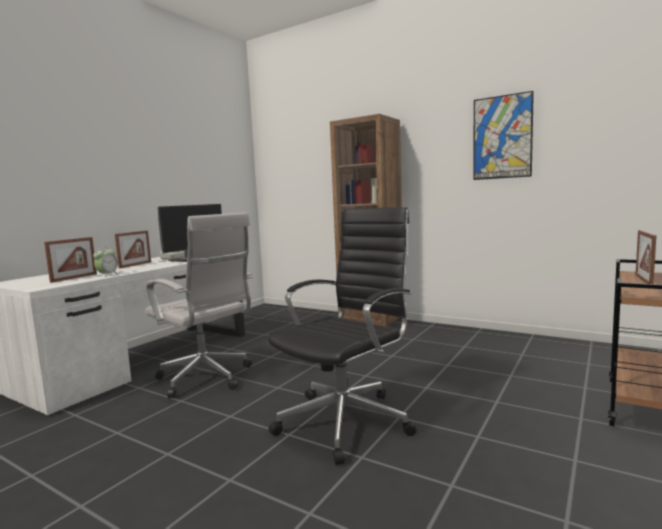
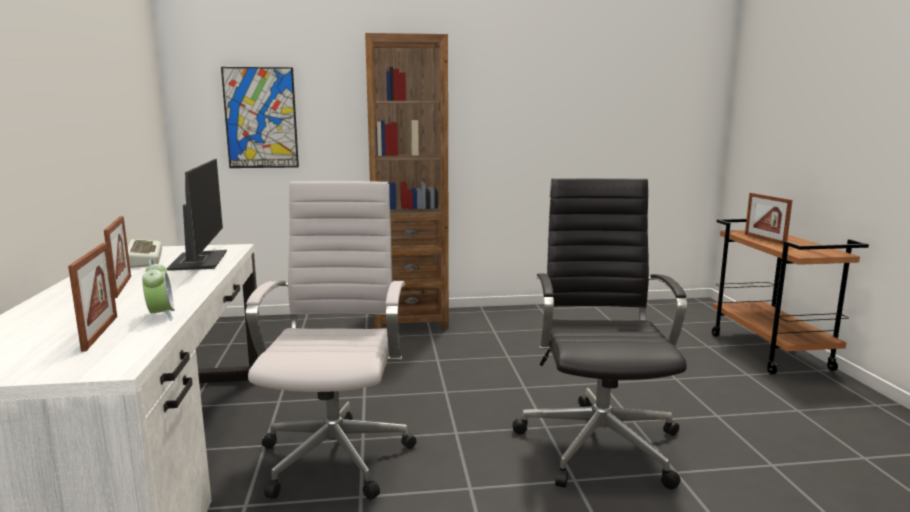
camera: 40 degrees left, 5 degrees up
white office chair [145,212,253,398] -> white office chair turned 90 degrees counterclockwise [246,181,417,500]
picture [473,91,534,180] -> picture moved to [221,67,299,168]

